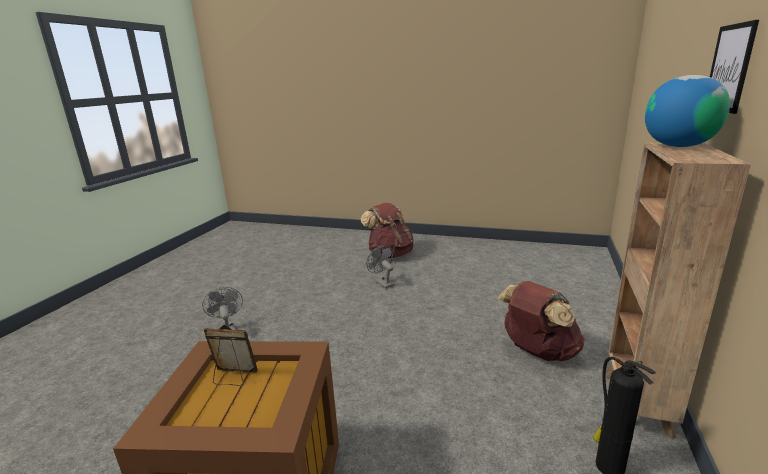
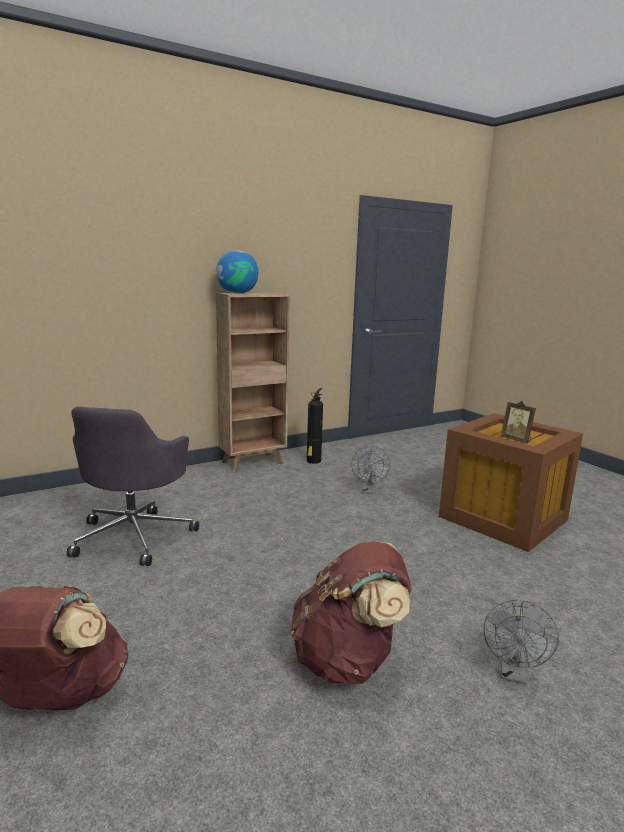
camera: 140 degrees left, 5 degrees down
grey fan [366,245,395,289] -> grey fan moved to [351,446,390,494]
brown backpack [497,281,585,361] -> brown backpack moved to [291,541,412,684]
picture [710,20,759,114] -> none
none -> grey office chair [67,406,199,566]

